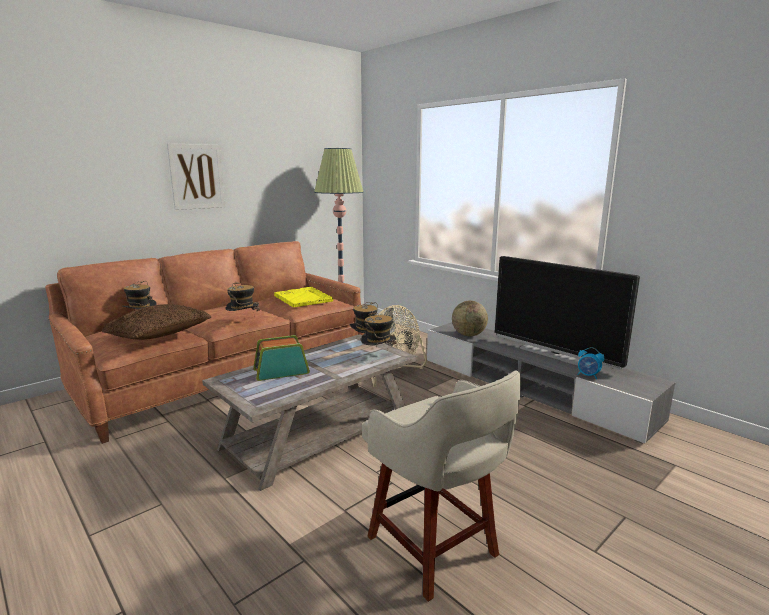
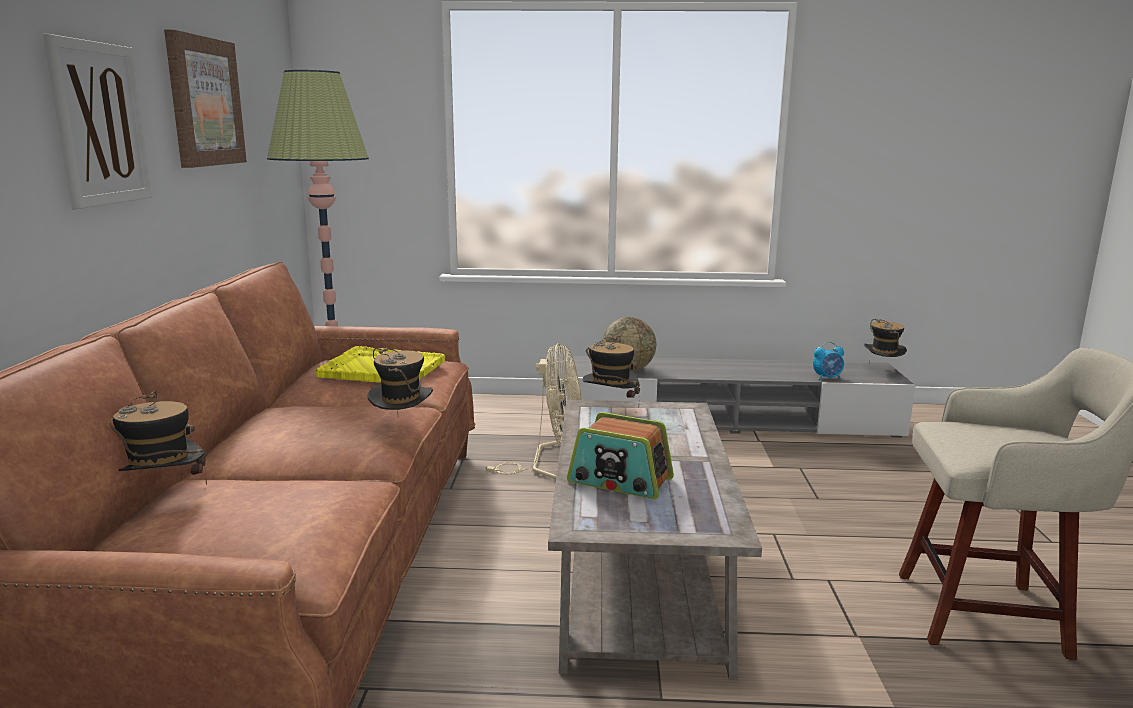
camera: 45 degrees left, 0 degrees up
brown pillow [102,304,211,340] -> none
radio [253,335,310,381] -> radio turned 90 degrees counterclockwise [567,412,674,499]
hat [361,311,396,346] -> hat moved to [864,319,907,357]
television [495,256,640,370] -> none
none -> picture [164,30,247,168]

